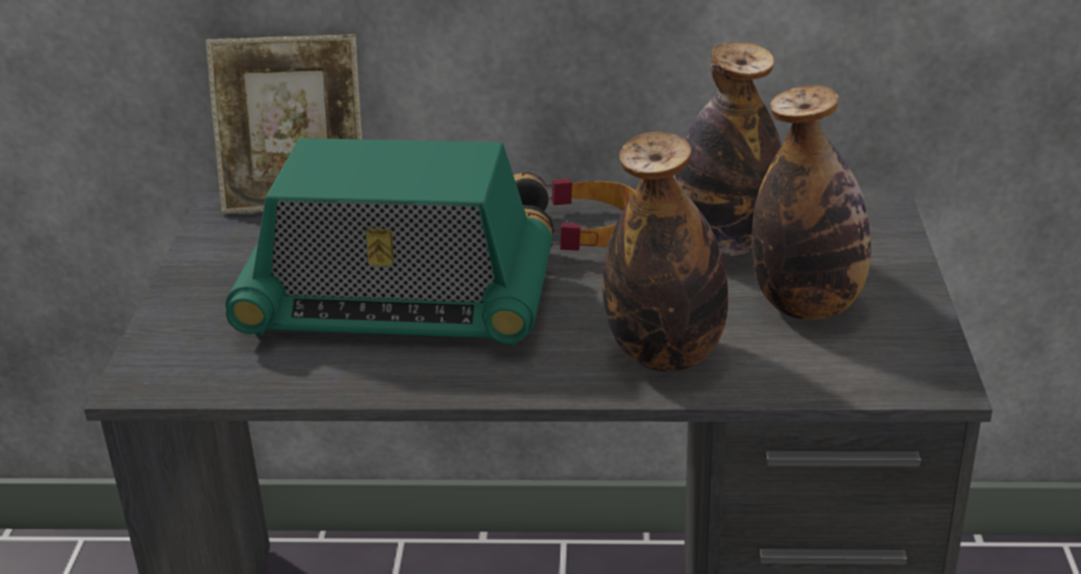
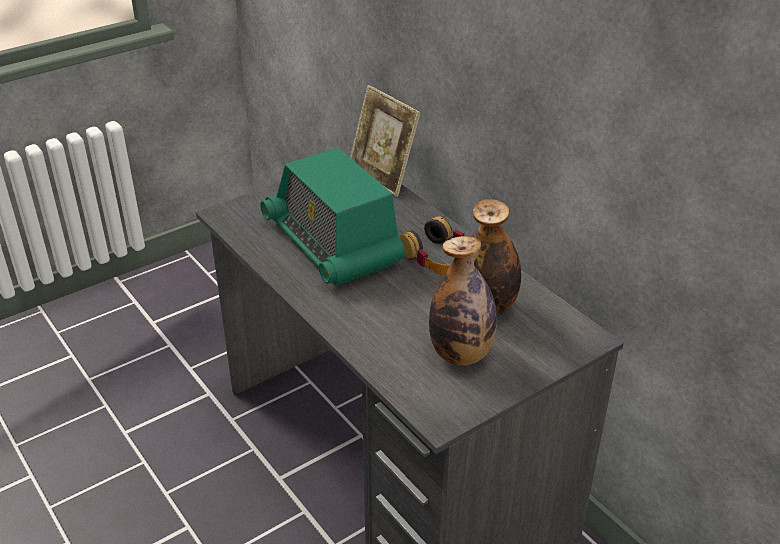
camera: 50 degrees right, 5 degrees up
bottle [603,132,728,372] -> none

